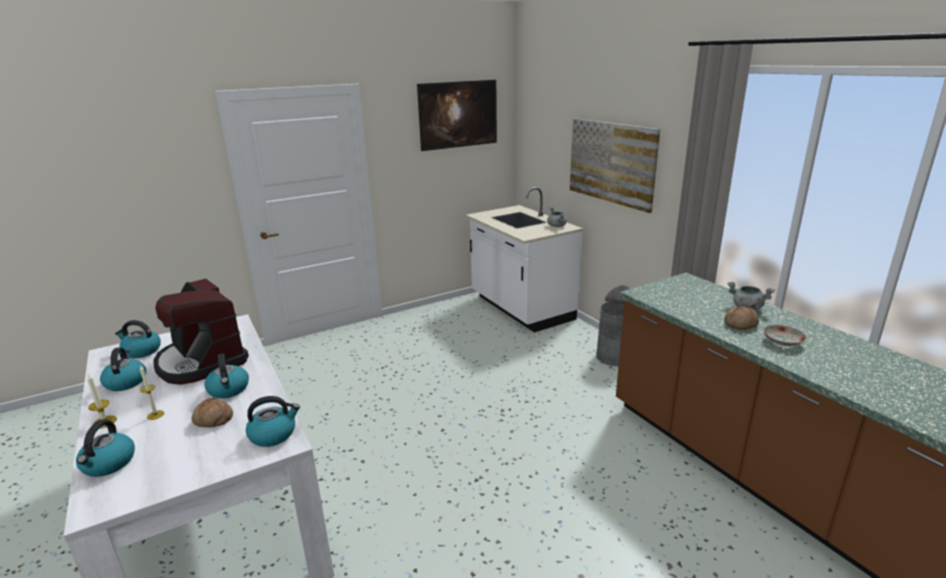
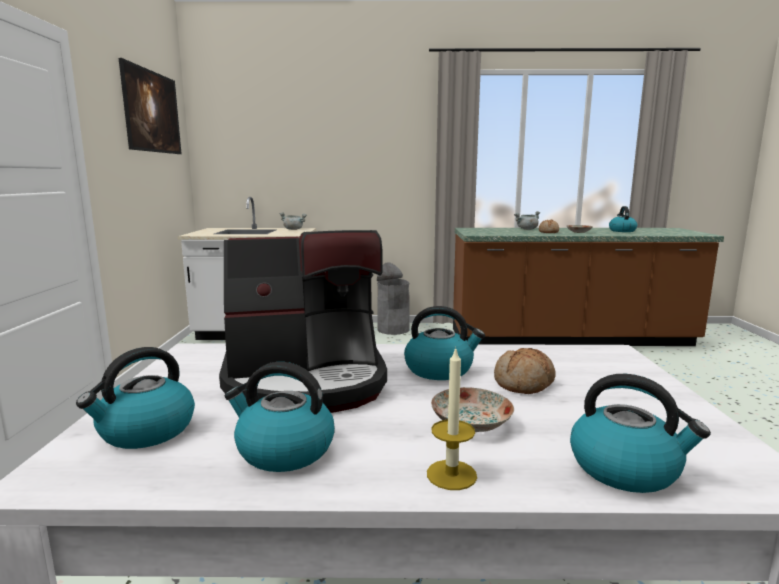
camera: 60 degrees left, 10 degrees down
candle [140,366,164,420] -> plate [431,387,514,432]
kettle [246,396,300,447] -> kettle moved to [609,206,637,232]
picture [570,118,660,213] -> none

